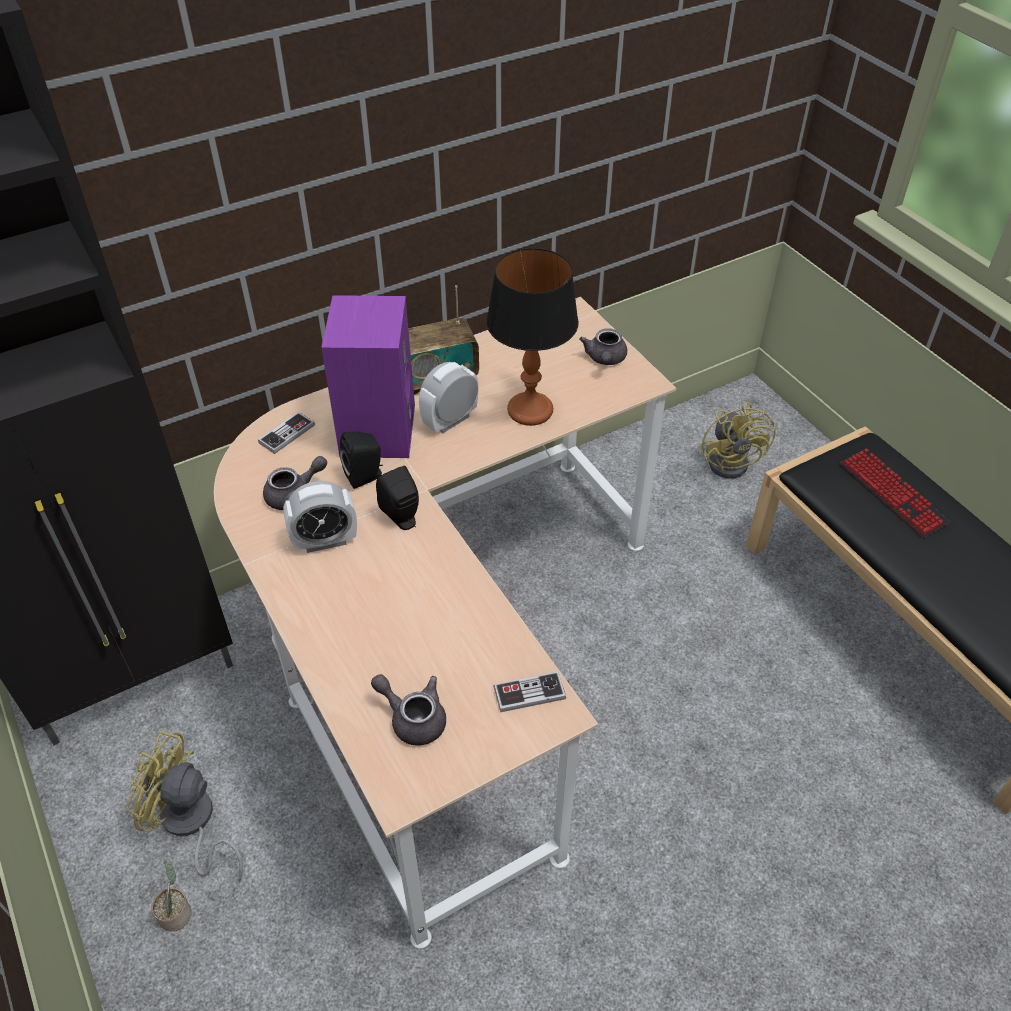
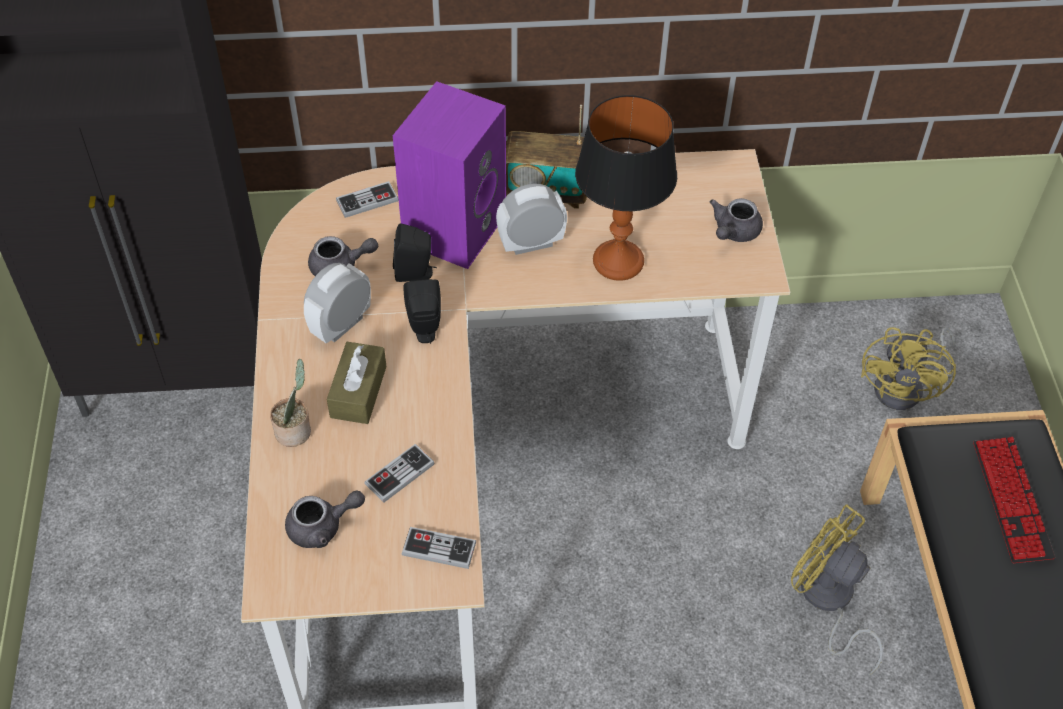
camera: 25 degrees right, 5 degrees up
yellow fan [127,731,243,881] -> yellow fan moved to [791,504,883,675]
potted plant [152,859,192,932] -> potted plant moved to [270,359,311,447]
alarm clock [283,481,357,553] -> alarm clock turned 120 degrees clockwise [304,263,371,344]
grey teapot [371,674,446,746] -> grey teapot turned 105 degrees clockwise [285,490,365,548]
none -> brown tissue box [327,342,386,424]
none -> game controller [365,444,434,502]

